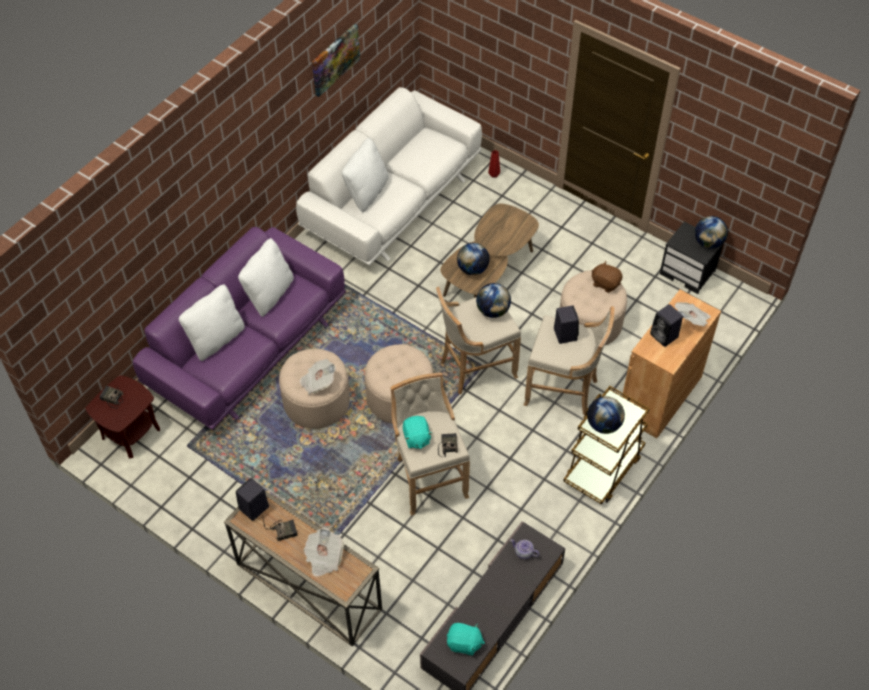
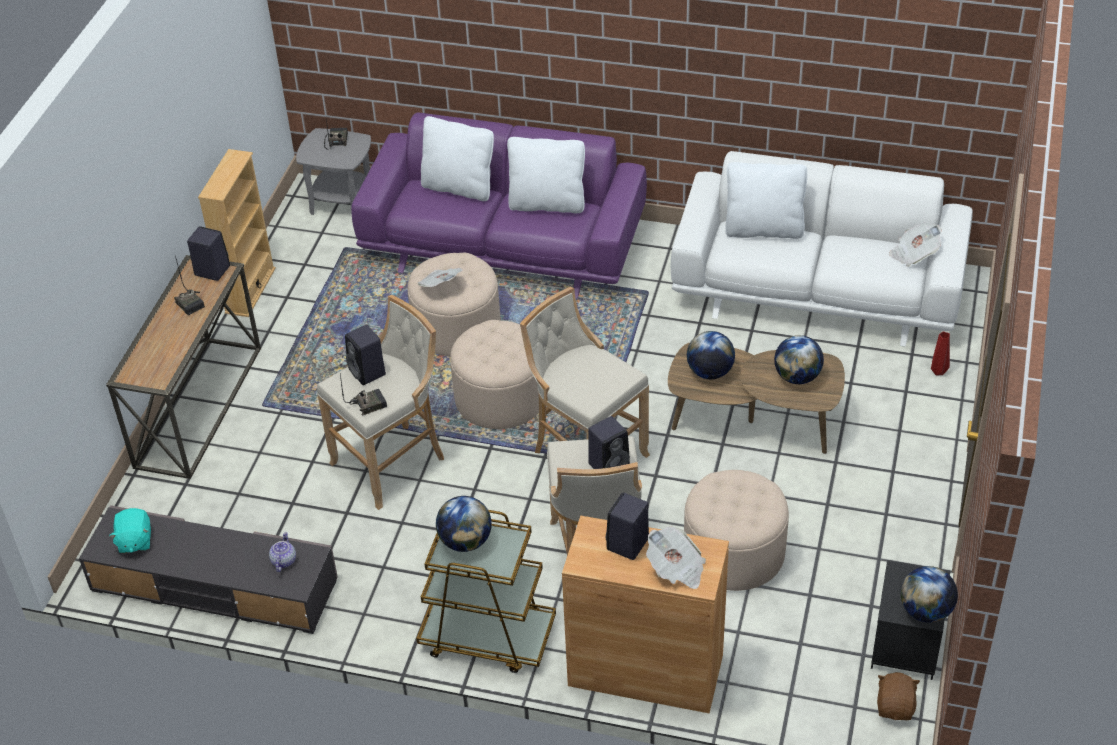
camera: 70 degrees right, 10 degrees down
brown side table [85,375,160,458] -> grey side table [296,128,371,215]
newspaper [303,528,344,577] -> newspaper moved to [889,222,942,267]
picture [312,24,360,97] -> none
turquoise plush toy [403,416,432,449] -> black speaker [345,325,386,385]
globe [476,283,511,318] -> globe moved to [774,335,824,384]
brown plush toy [591,261,622,293] -> brown plush toy moved to [877,672,920,720]
none -> beige bookcase [198,149,276,317]

